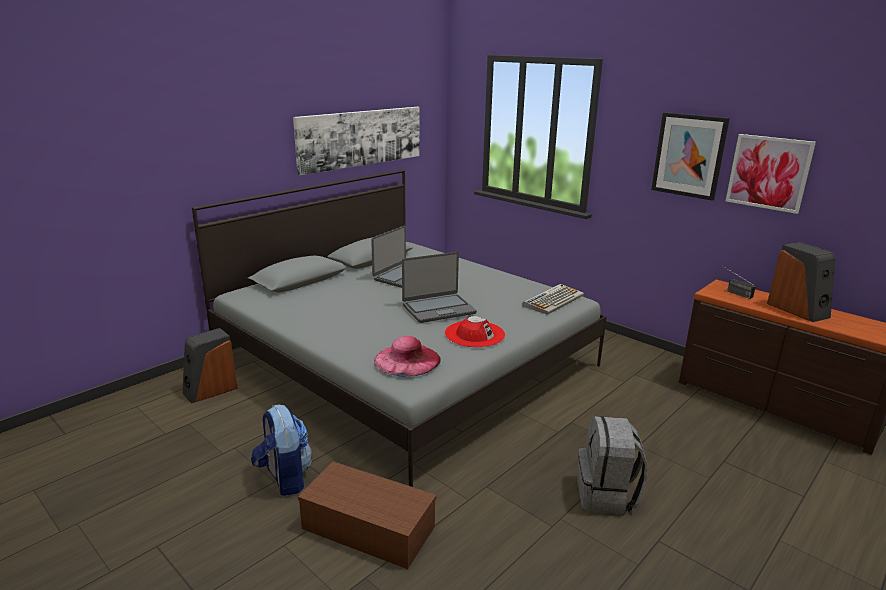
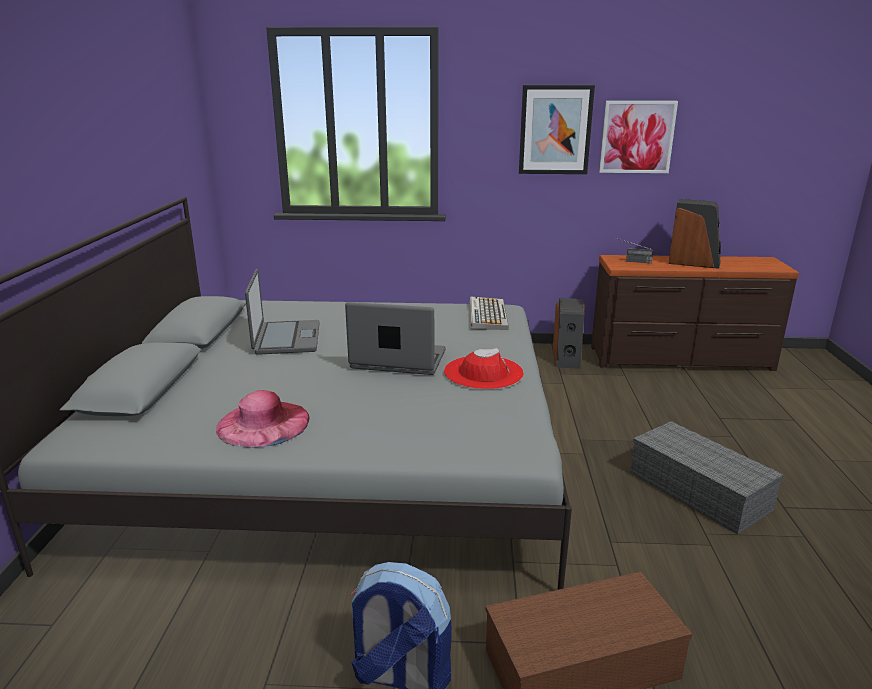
camera: 40 degrees left, 0 degrees up
speaker [182,328,238,404] -> speaker moved to [553,298,585,369]
picture [293,107,420,175] -> none
pink hat [374,336,441,377] -> pink hat moved to [216,390,309,448]
laptop [402,252,477,323] -> laptop turned 105 degrees counterclockwise [345,302,446,375]
grey backpack [577,416,647,515] -> grey storage box [630,421,784,535]

